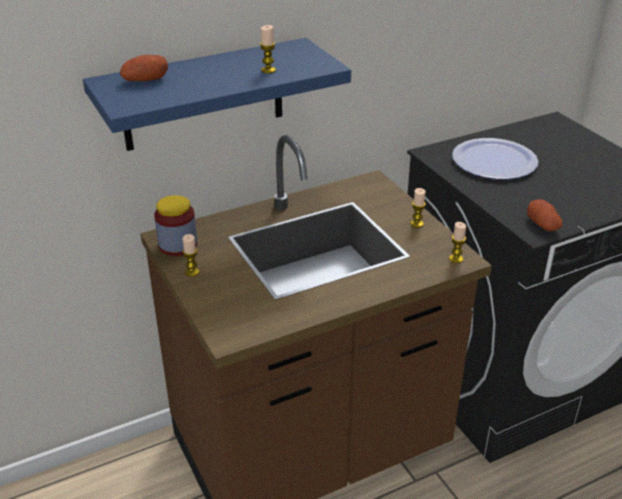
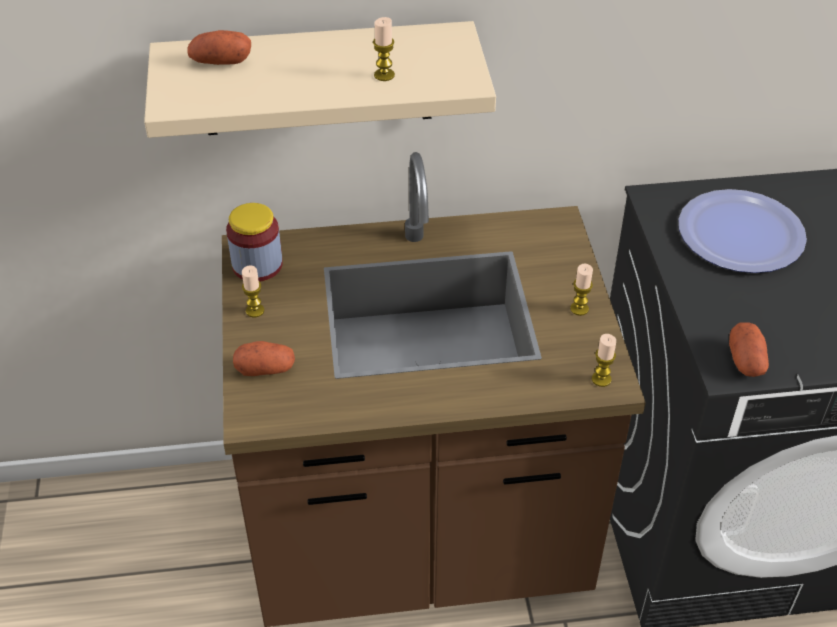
camera: 20 degrees right, 10 degrees up
blue shelf [83,38,351,151] -> beige shelf [144,21,496,138]
none -> potato [233,341,295,376]

